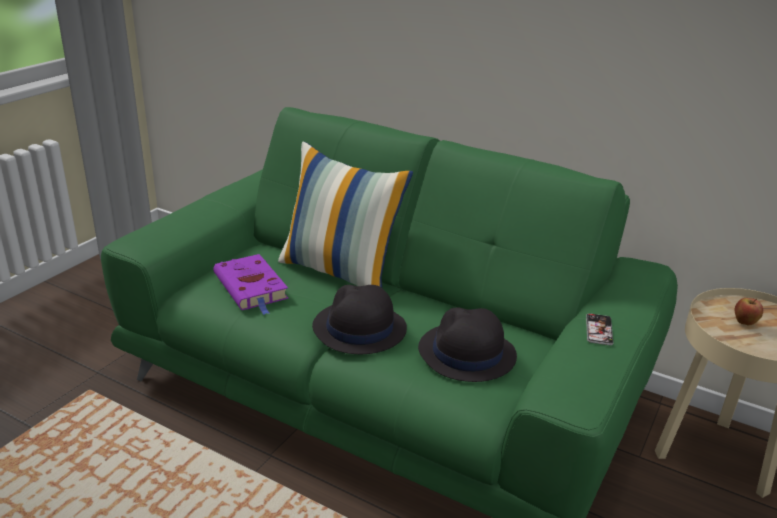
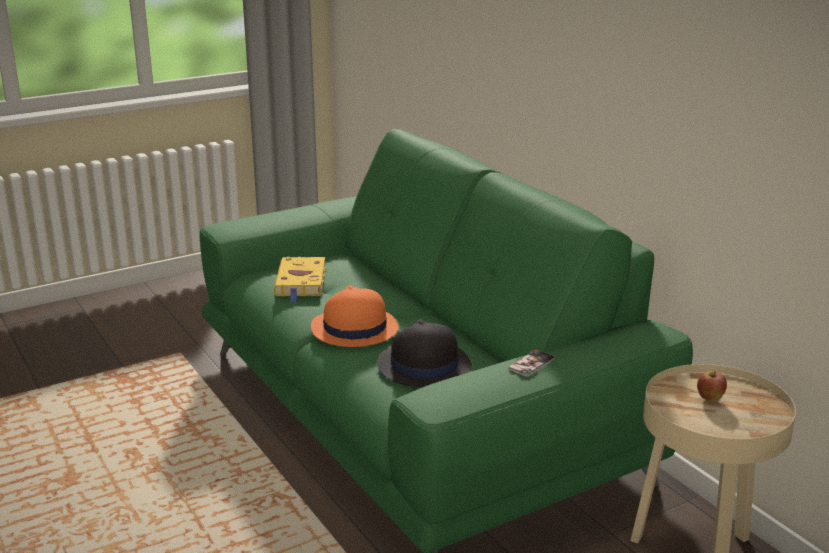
camera: 30 degrees right, 5 degrees down
purple book [213,254,288,315] -> yellow book [274,257,326,303]
pillow [278,142,413,288] -> none
black hat [312,285,407,354] -> orange hat [311,285,399,347]

